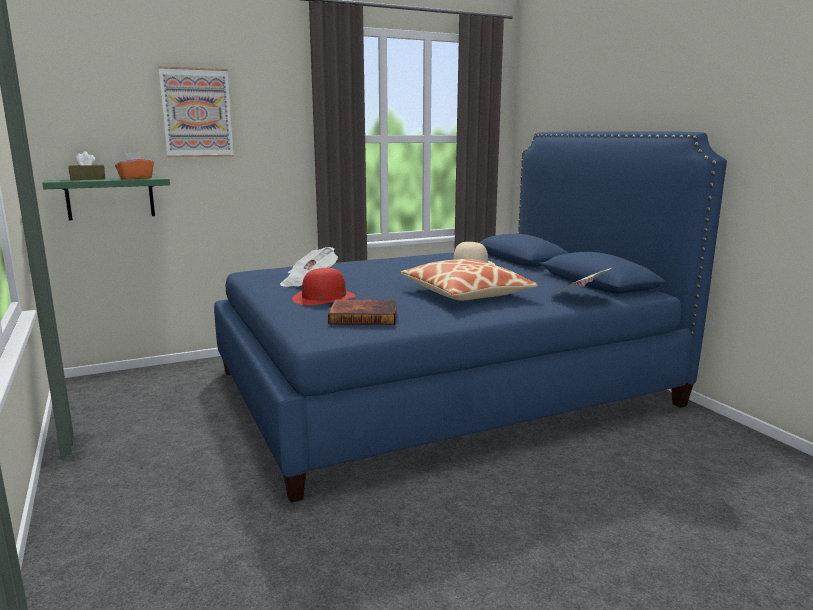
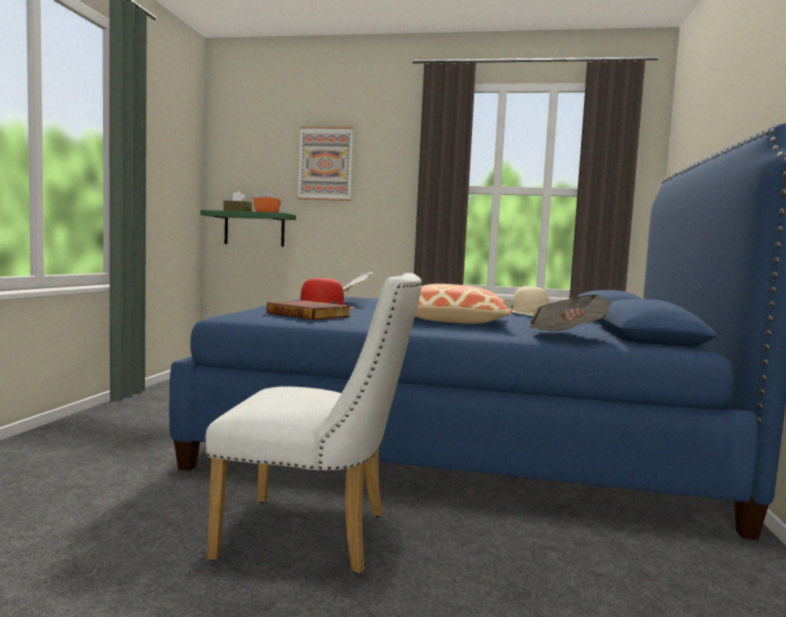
camera: 35 degrees right, 10 degrees down
none -> white chair [206,273,422,574]

